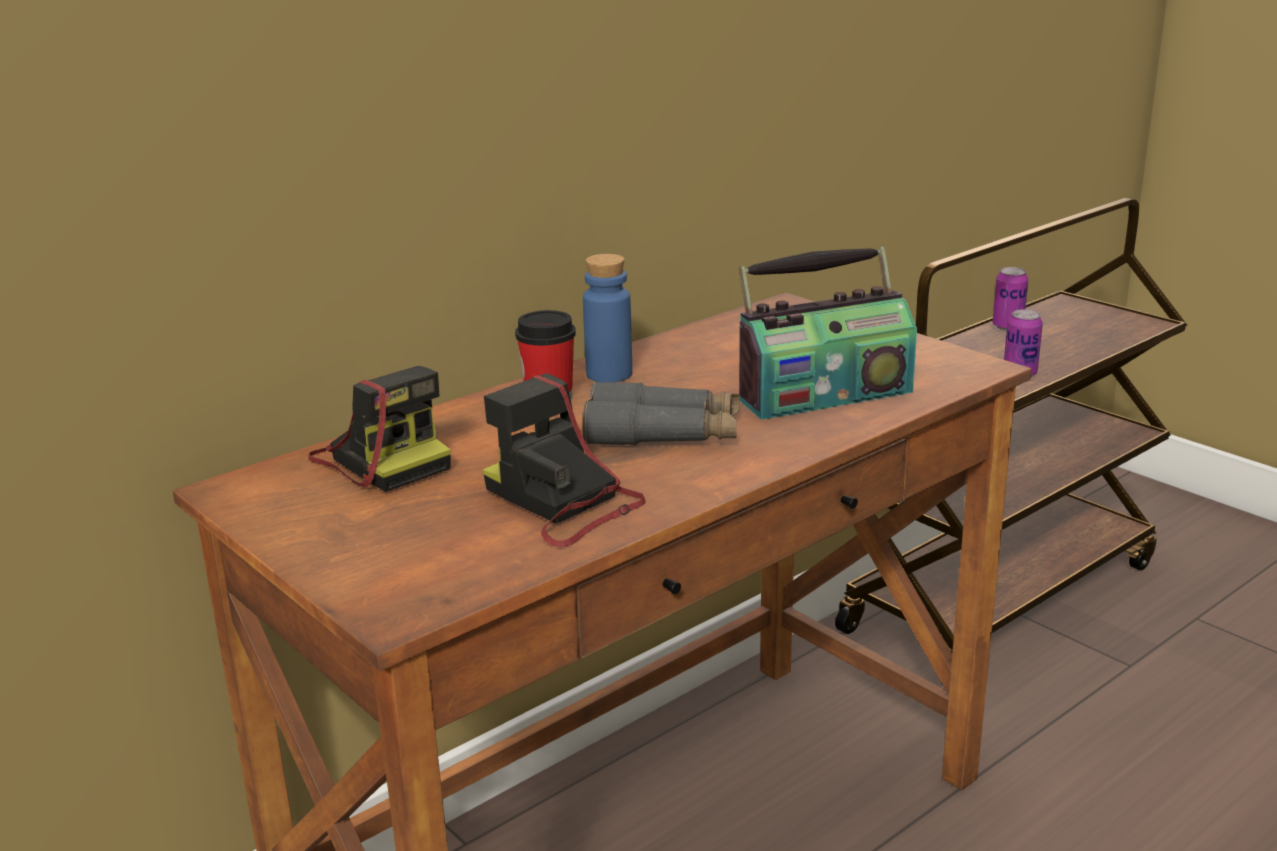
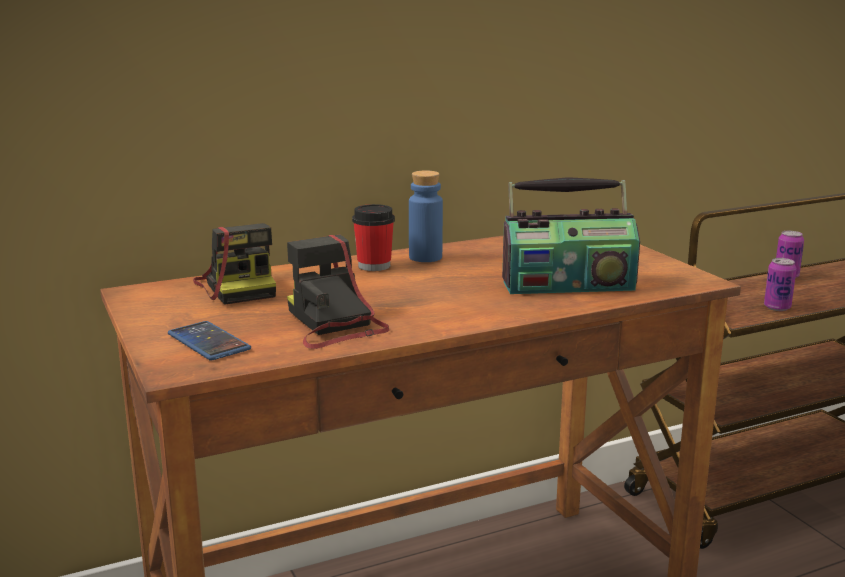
camera: 15 degrees right, 5 degrees down
grey binoculars [583,381,740,445] -> none
none -> phone [168,321,251,361]

